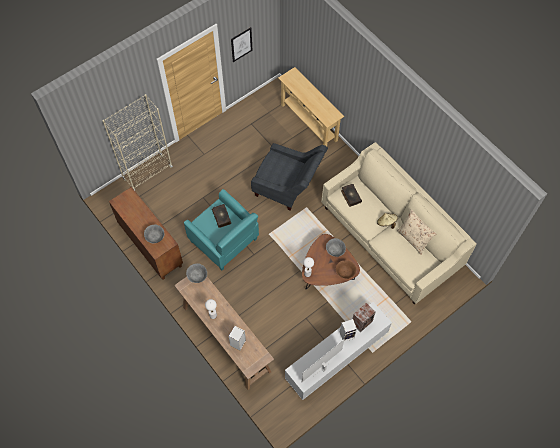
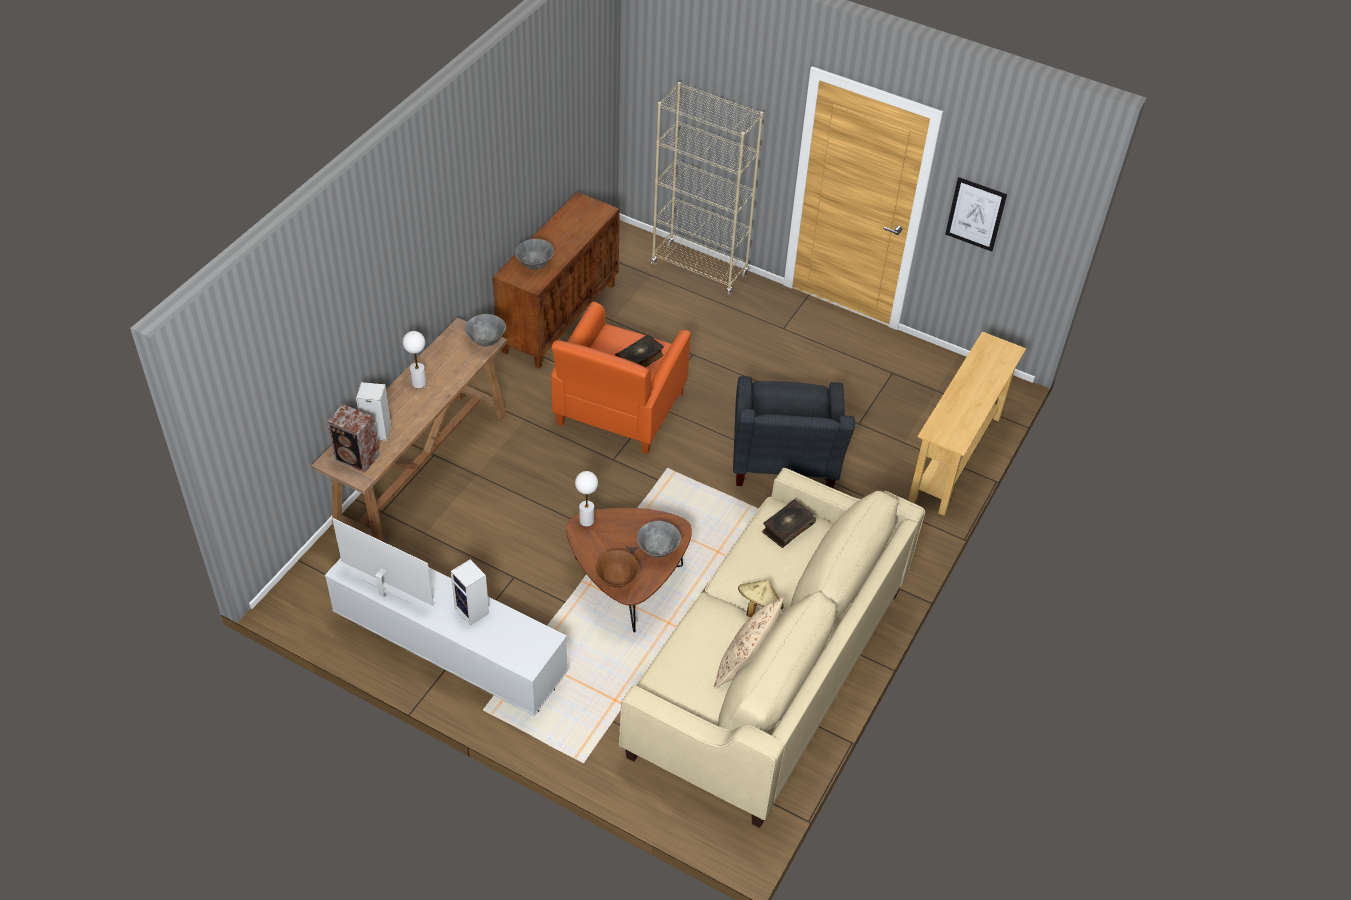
camera: 65 degrees right, 15 degrees down
turquoise armchair [184,189,259,271] -> orange armchair [551,302,691,454]
speaker [352,303,375,333] -> speaker moved to [327,404,380,472]

